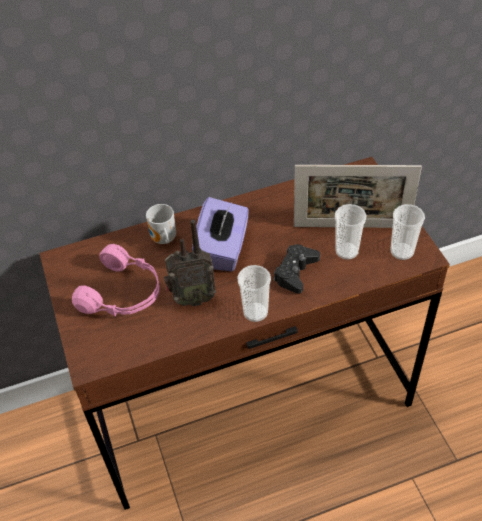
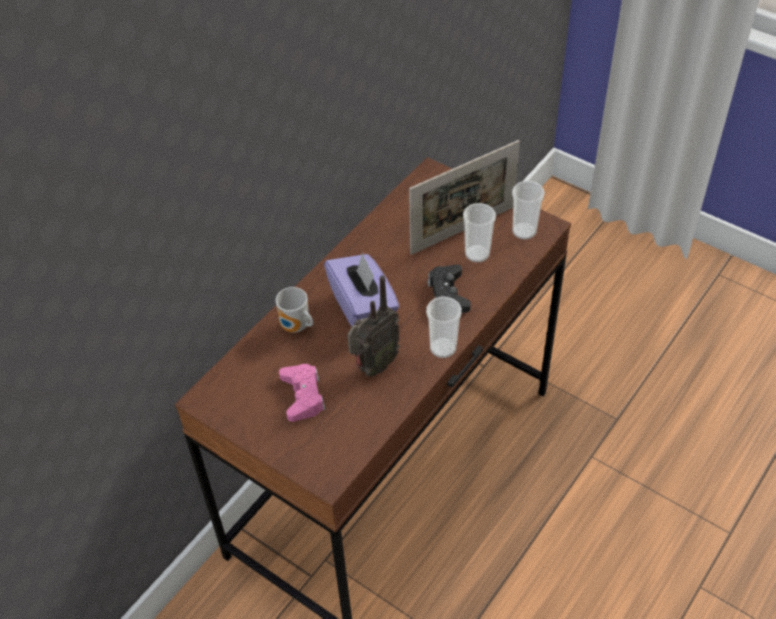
camera: 35 degrees left, 0 degrees up
pink headphones [72,244,160,316] -> pink game controller [279,364,325,422]

